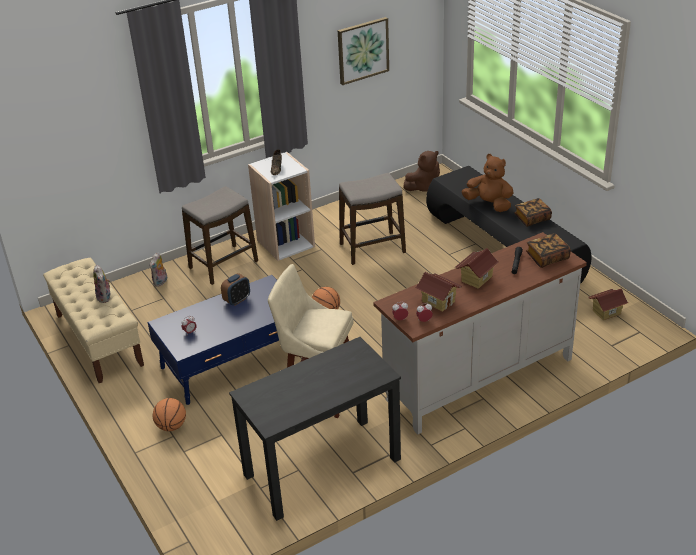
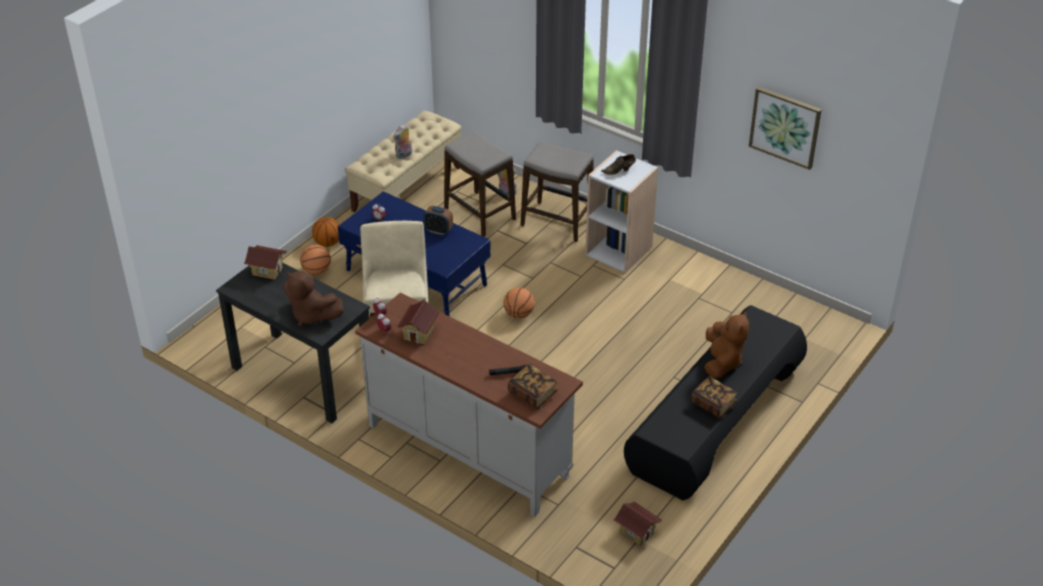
camera: 65 degrees right, 5 degrees up
stool [339,173,406,265] -> stool moved to [444,131,516,237]
brown plush toy [403,151,440,192] -> brown plush toy moved to [283,271,344,326]
toy house [455,248,500,289] -> toy house moved to [244,245,287,280]
none -> basketball [312,217,339,247]

